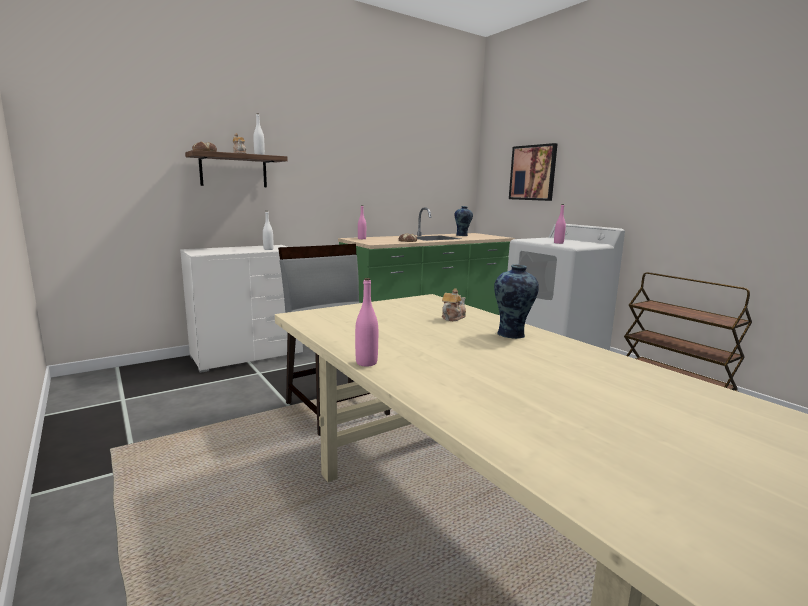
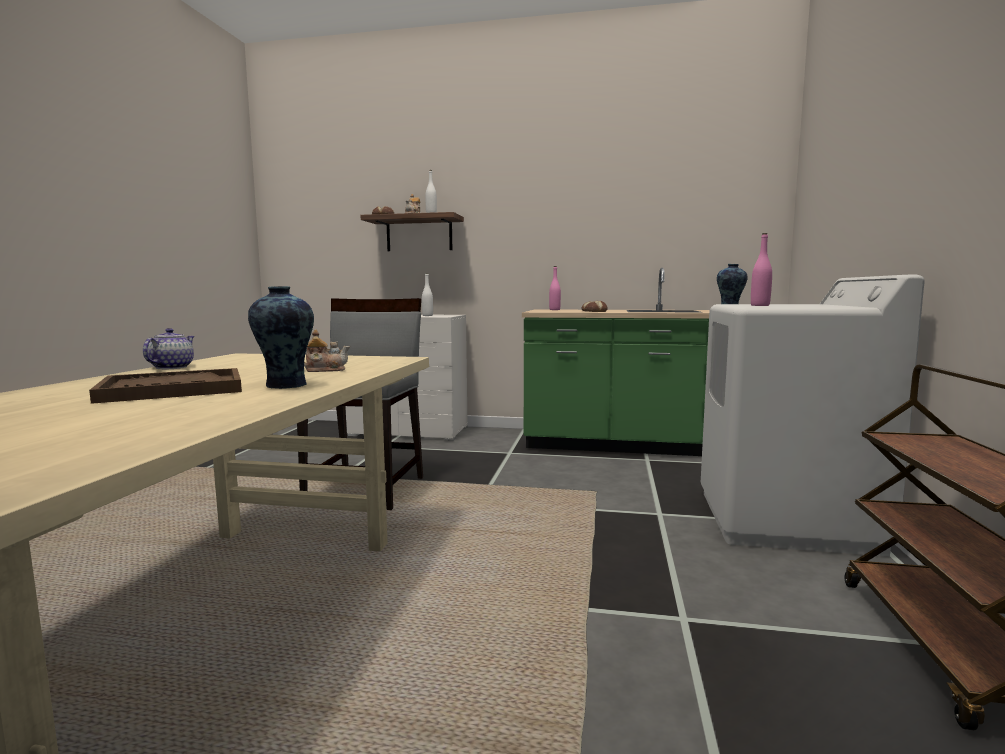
camera: 45 degrees right, 5 degrees down
pink bottle [355,278,378,367] -> none
picture [509,143,558,201] -> none
none -> brown tray [89,368,242,404]
none -> teapot [143,328,194,369]

